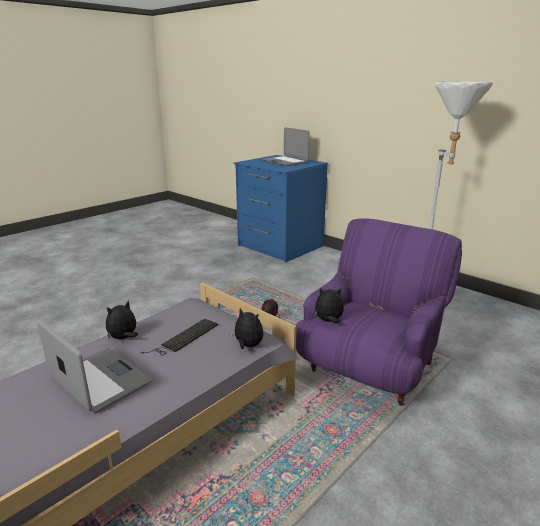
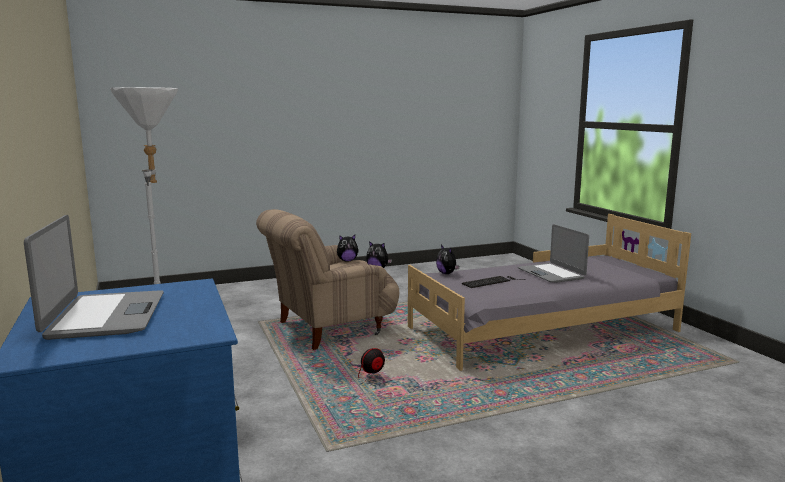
camera: 155 degrees left, 10 degrees down
plush toy [106,300,138,339] -> plush toy moved to [337,235,359,261]
purple armchair [295,218,462,406] -> beige armchair [256,209,399,350]

